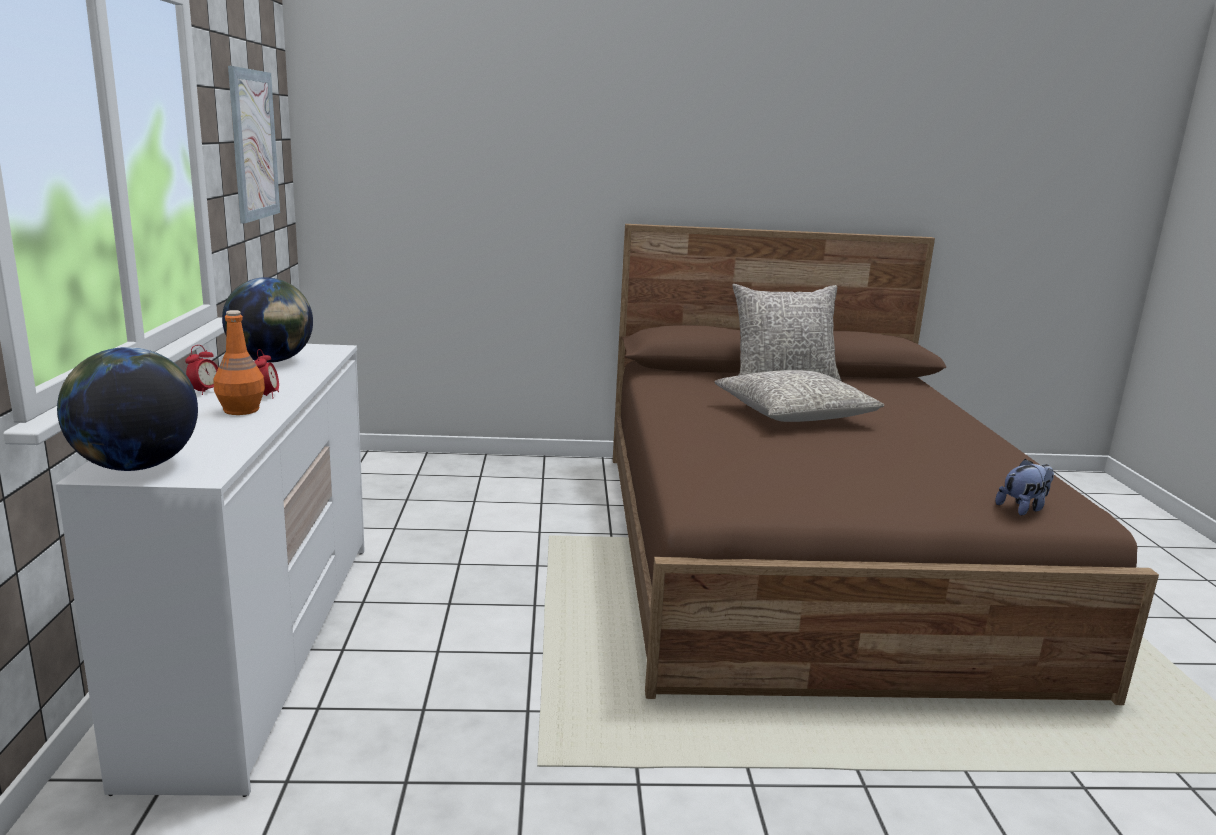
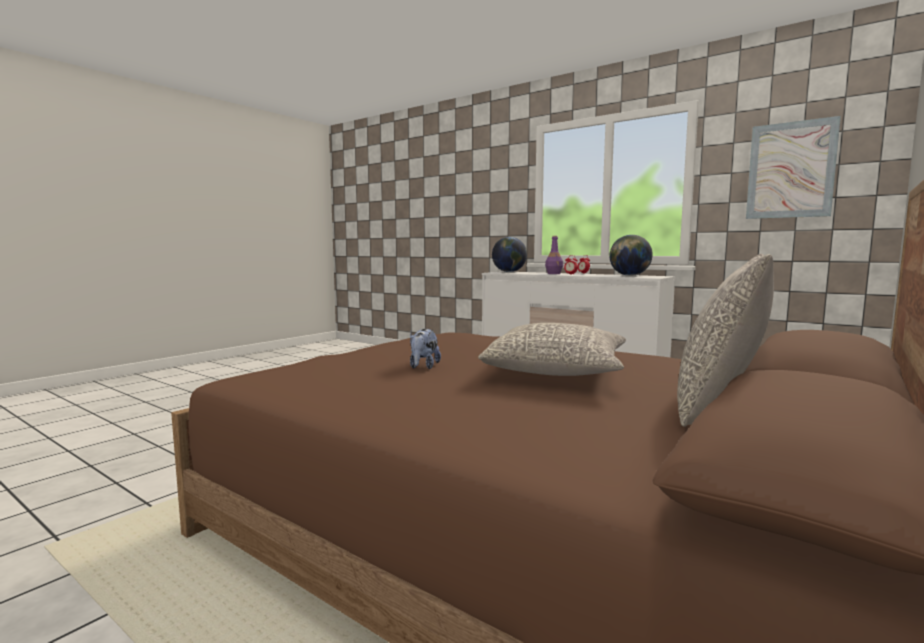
camera: 130 degrees right, 10 degrees down
orange bottle [213,310,265,415] -> purple bottle [545,236,563,274]
plush toy [995,459,1054,515] -> plush toy moved to [410,329,441,369]

